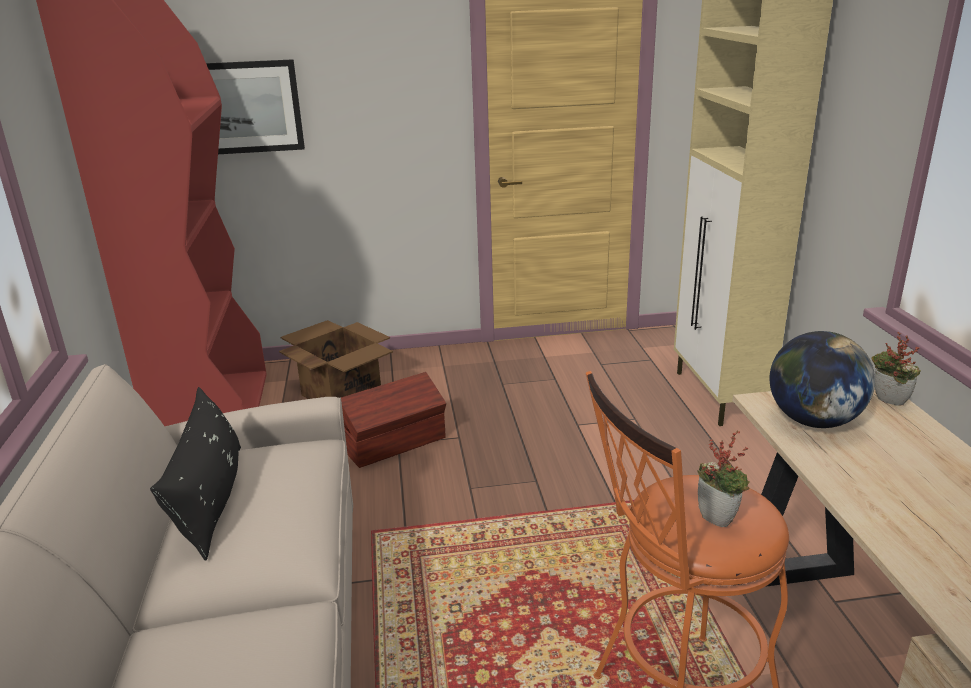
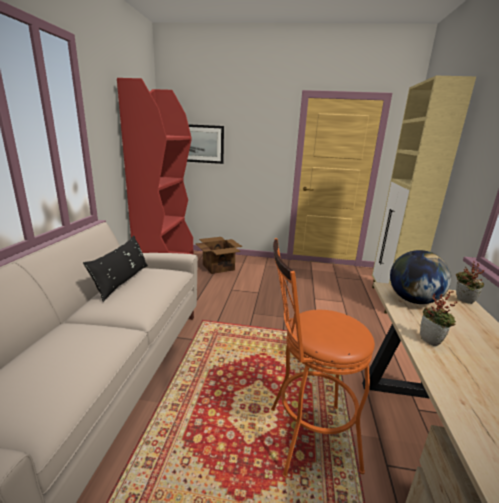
camera: 15 degrees right, 5 degrees down
brown storage box [341,372,446,468] -> none
potted plant [698,430,750,527] -> potted plant moved to [420,291,458,346]

